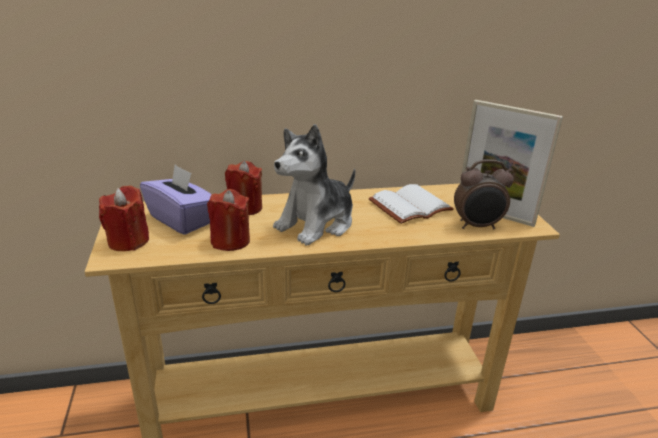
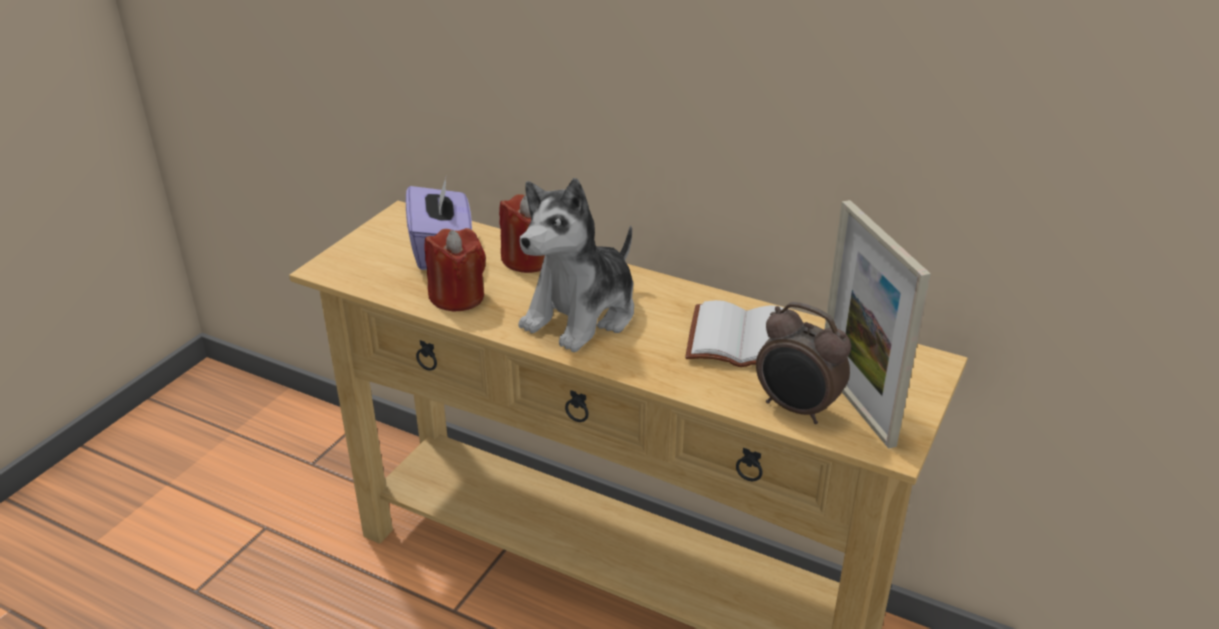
camera: 40 degrees right, 5 degrees up
red candle [99,186,149,251] -> none
plush toy [273,124,355,246] -> plush toy turned 45 degrees counterclockwise [519,178,634,352]

